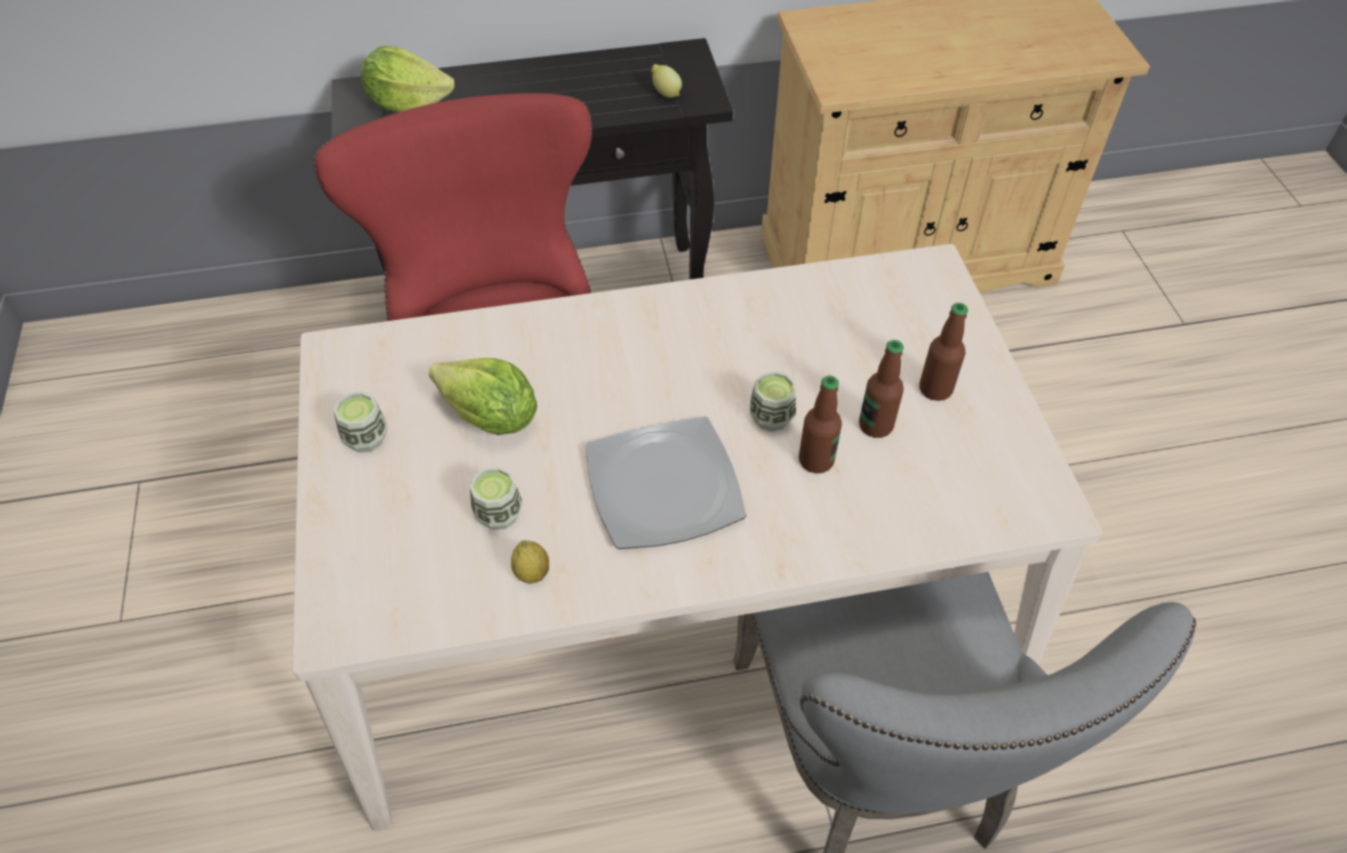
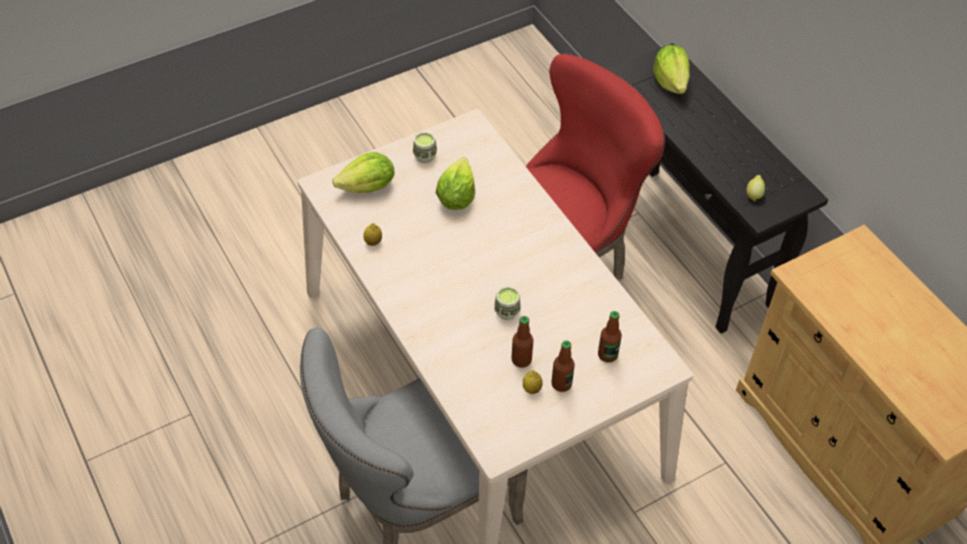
camera: 70 degrees right, 0 degrees up
cup [470,467,523,530] -> none
plate [586,416,746,549] -> none
bottle [799,376,842,473] -> bottle moved to [598,311,622,363]
none -> lettuce [332,152,395,193]
none -> lemon [523,370,543,394]

